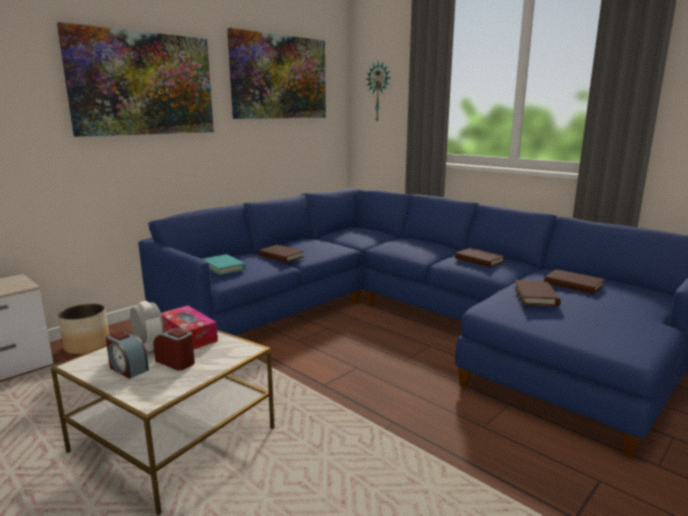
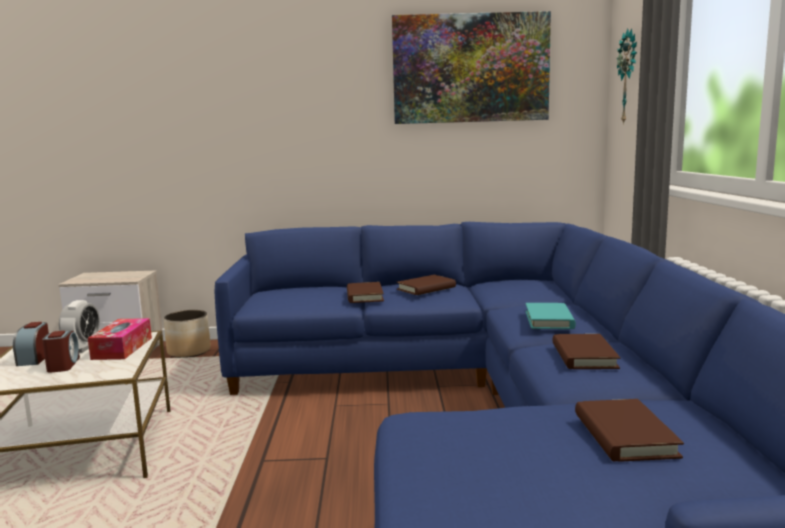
camera: 45 degrees right, 5 degrees down
picture [57,22,214,137] -> none
turquoise book [202,254,246,275] -> turquoise book moved to [525,303,576,329]
brown book [514,280,561,306] -> brown book moved to [397,275,456,295]

